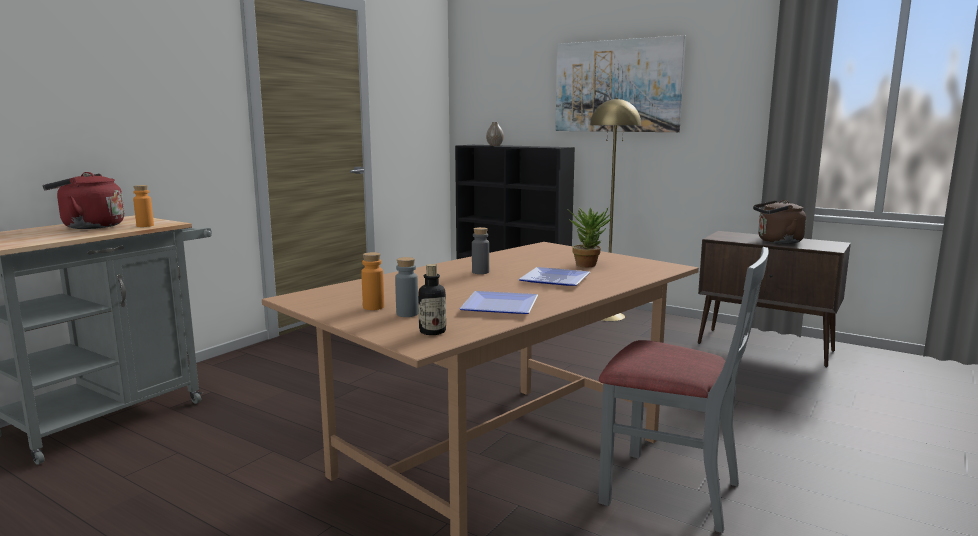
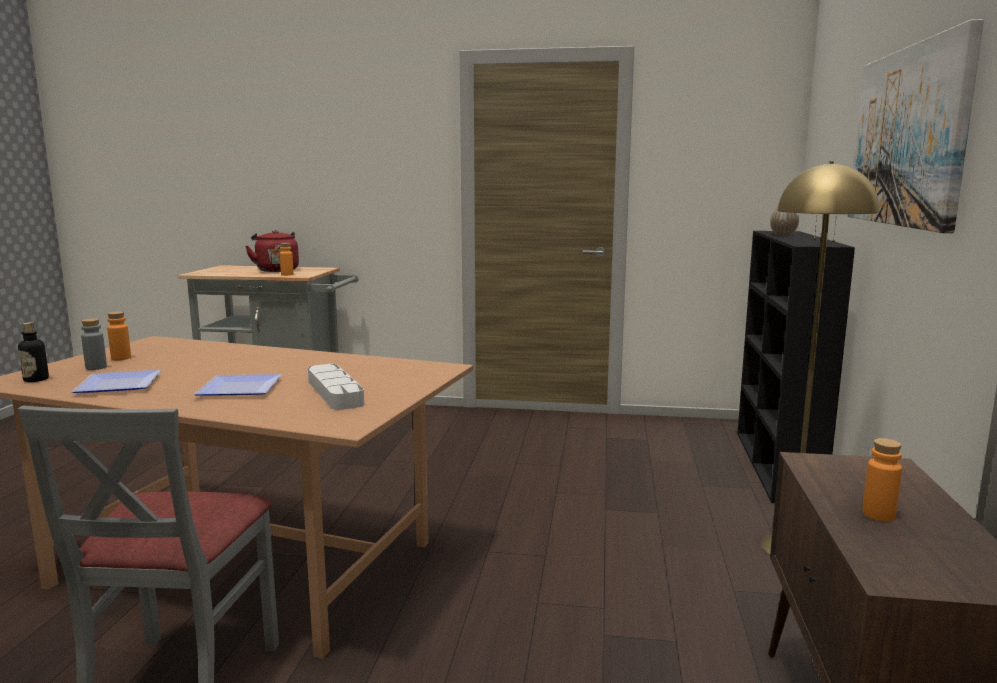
camera: 65 degrees right, 0 degrees up
grey bottle [472,227,489,274] -> none
potted plant [568,208,612,267] -> grey tray [308,364,364,410]
brown kettle [753,200,806,244] -> orange bottle [862,438,902,521]

